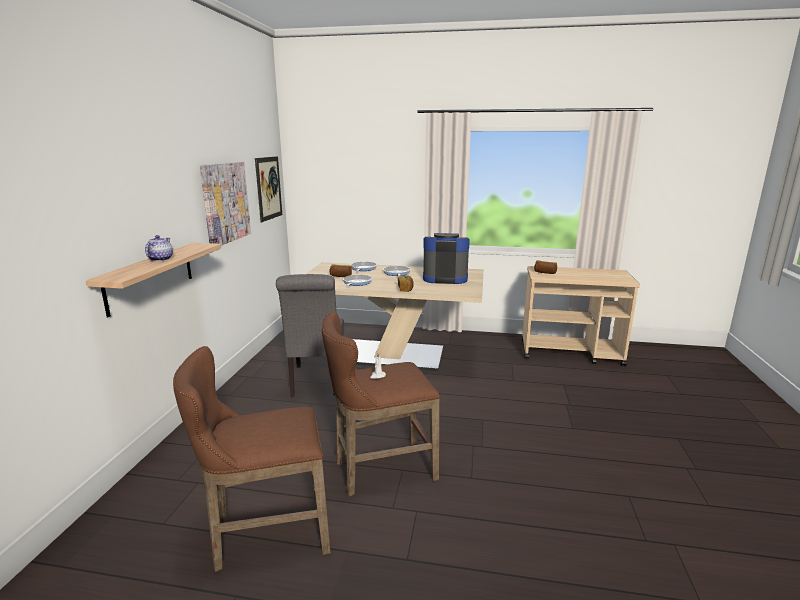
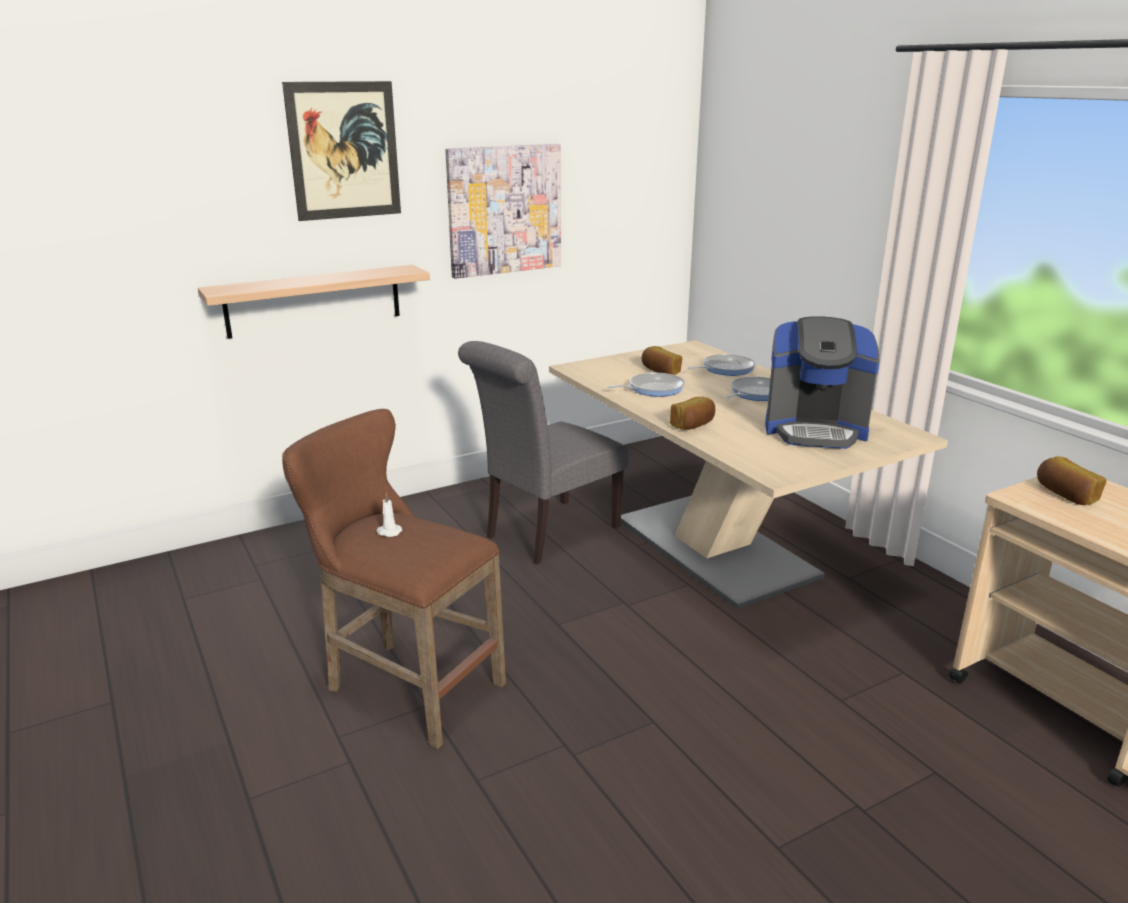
camera: 50 degrees right, 5 degrees up
teapot [145,235,173,261] -> none
brown stool [173,346,330,572] -> none
picture [255,156,282,222] -> picture moved to [282,81,401,221]
coffee machine [423,233,470,284] -> coffee machine turned 135 degrees clockwise [765,316,879,449]

